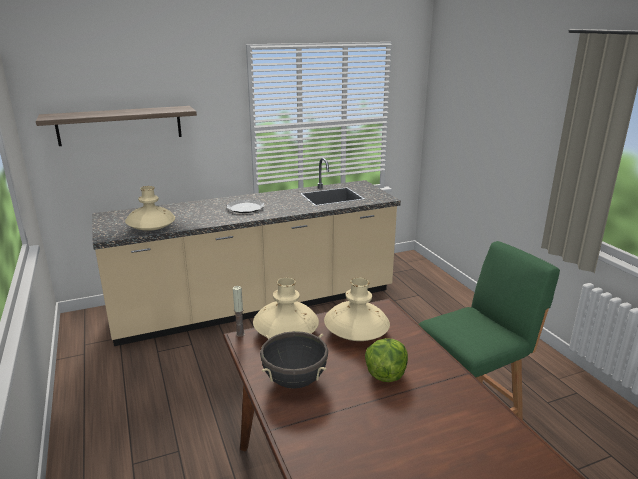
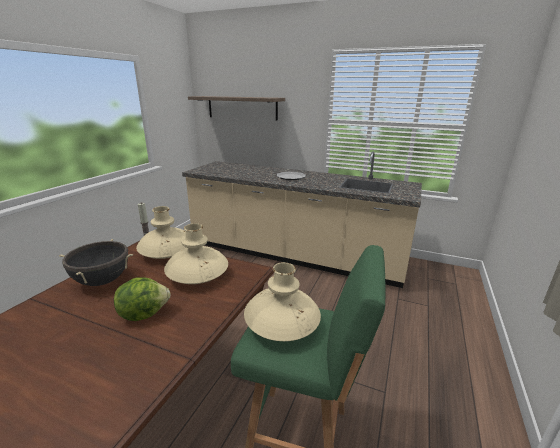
camera: 45 degrees right, 0 degrees up
beige vase [125,186,175,231] -> beige vase moved to [244,262,321,341]

